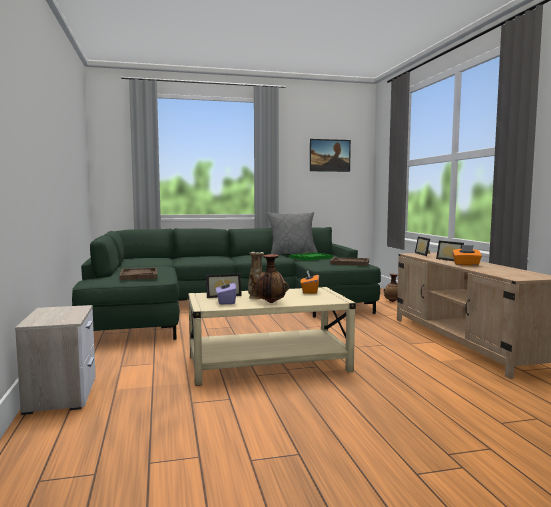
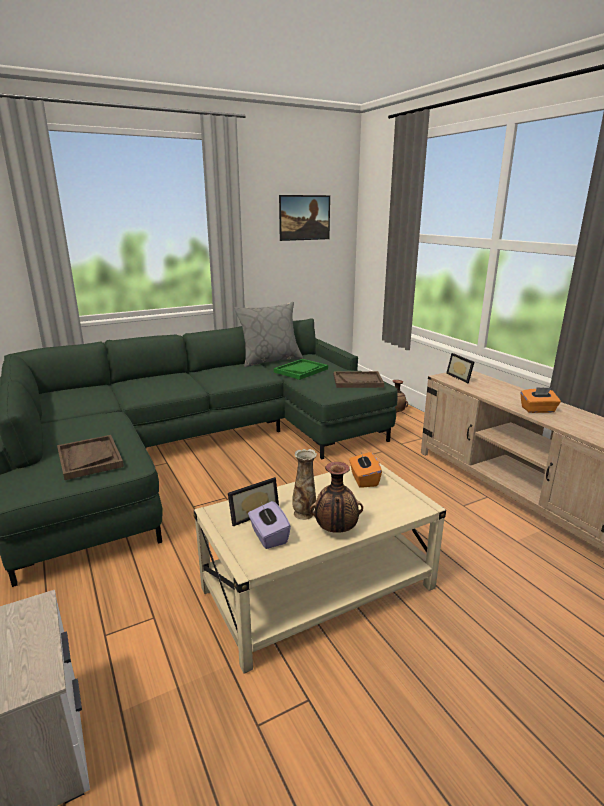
camera: 15 degrees left, 15 degrees up
picture frame [436,241,464,261] -> none

